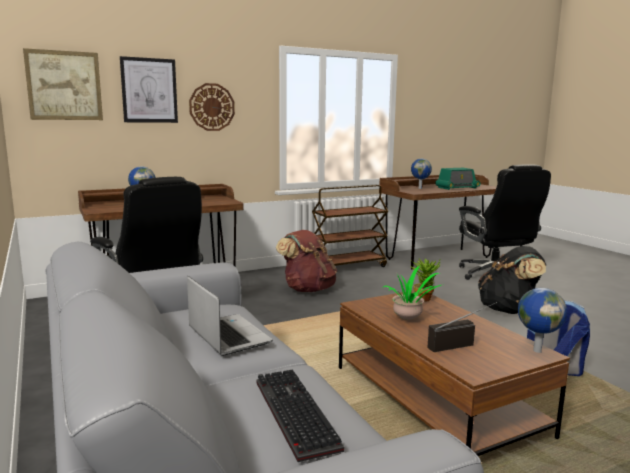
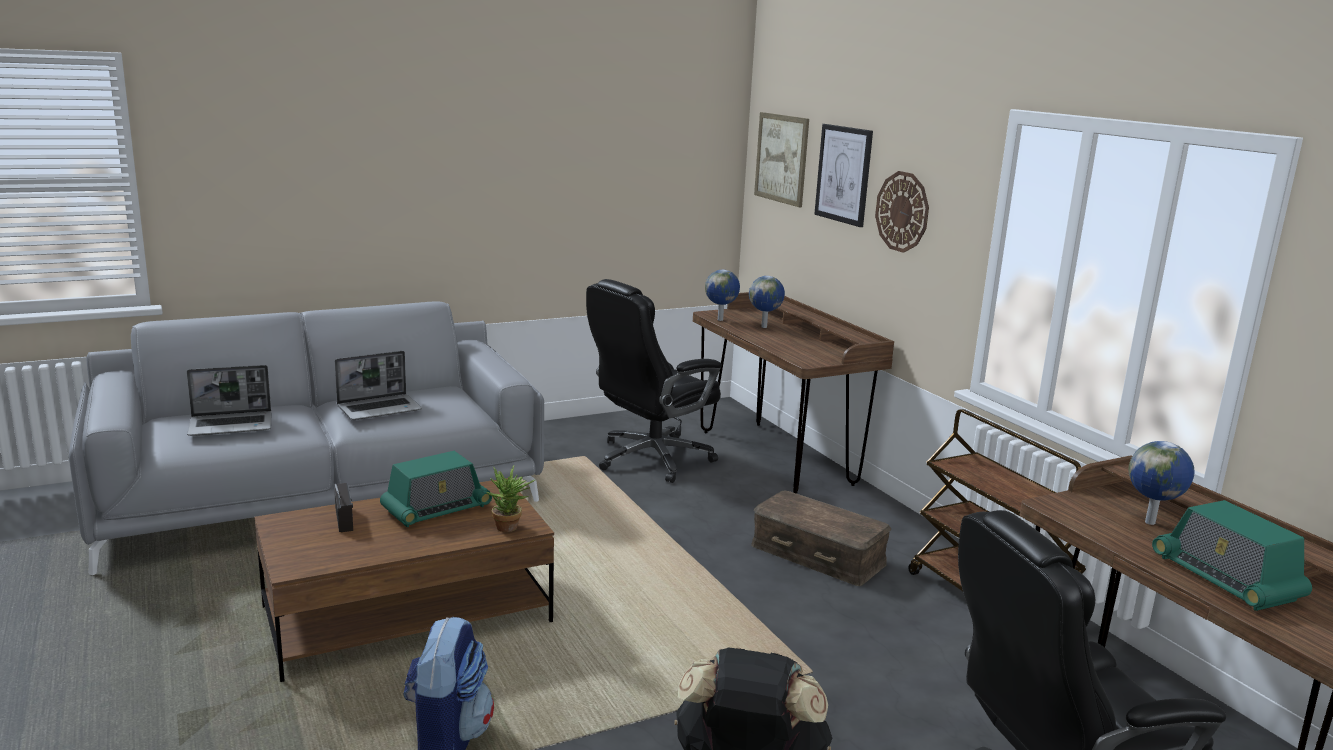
camera: 90 degrees right, 5 degrees up
keyboard [256,370,344,462] -> laptop [187,365,271,436]
brown backpack [276,230,337,292] -> brown storage box [751,490,891,586]
potted plant [382,265,444,319] -> radio [380,451,492,527]
globe [518,288,567,353] -> globe moved to [705,270,740,321]

